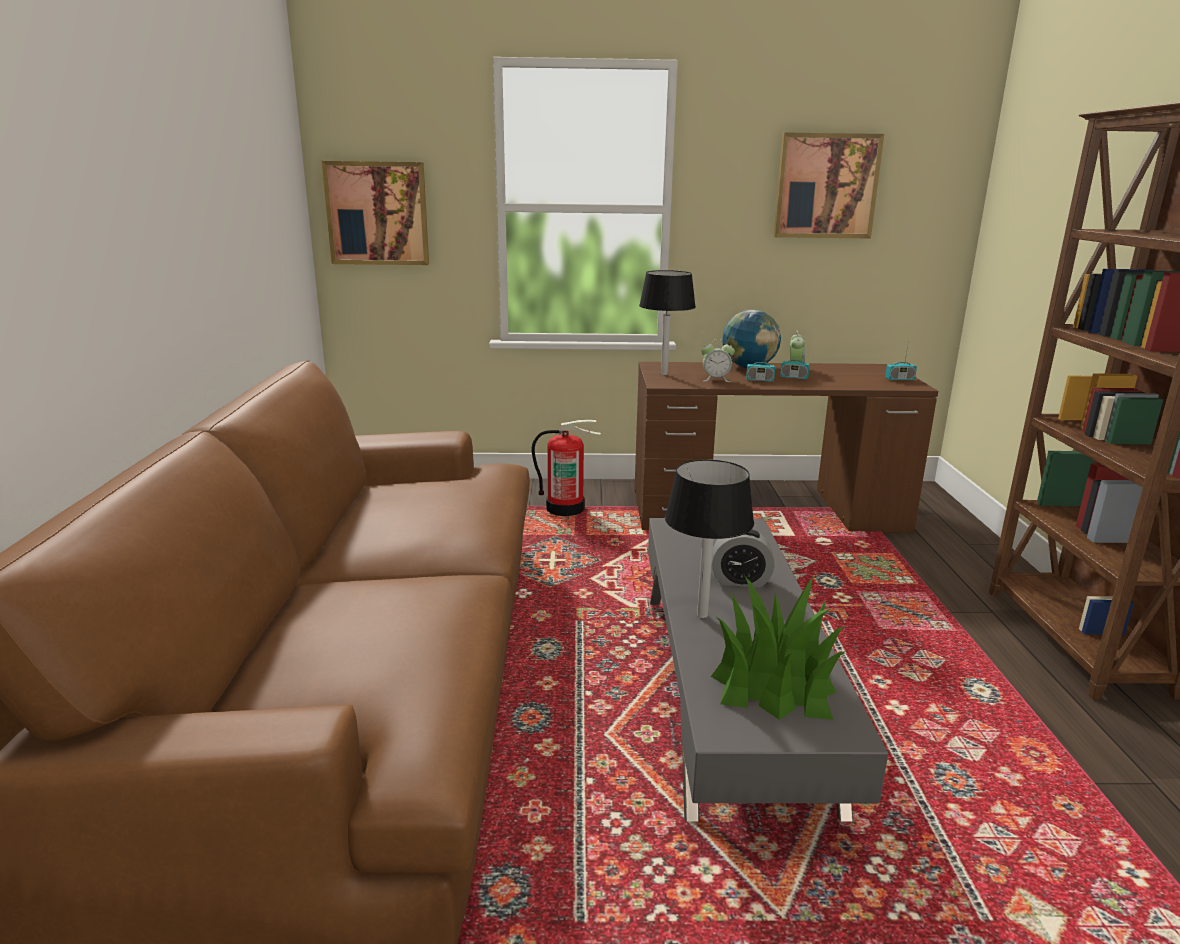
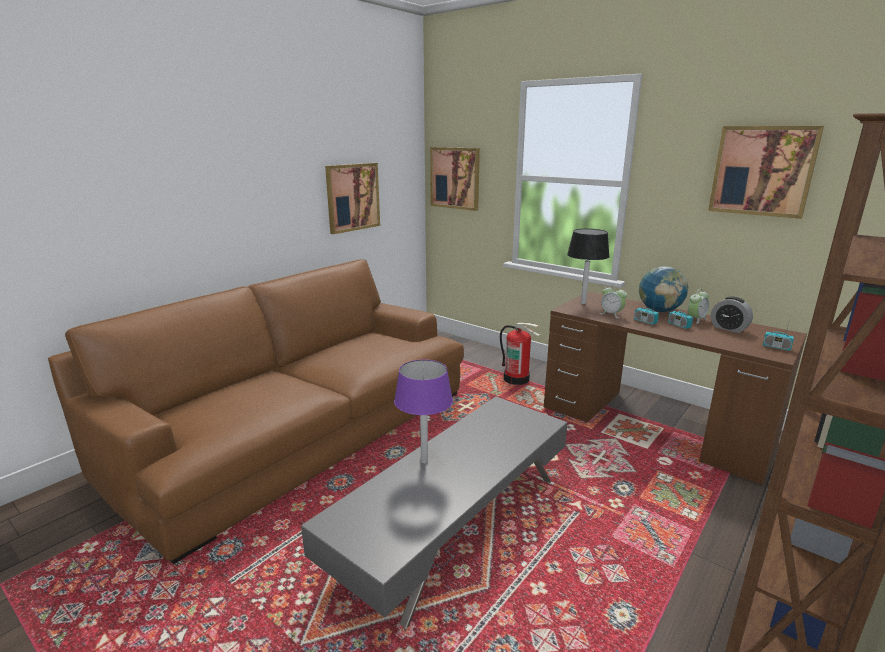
camera: 40 degrees right, 0 degrees up
black table lamp [665,459,754,618] -> purple table lamp [394,359,453,464]
potted plant [711,575,846,720] -> none
alarm clock [712,530,775,587] -> alarm clock moved to [711,297,753,333]
none -> picture [325,163,380,234]

